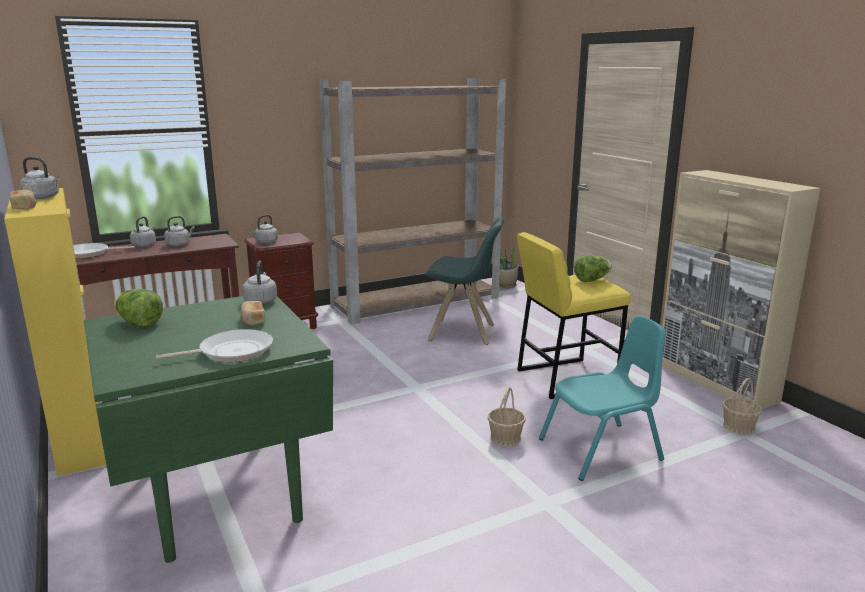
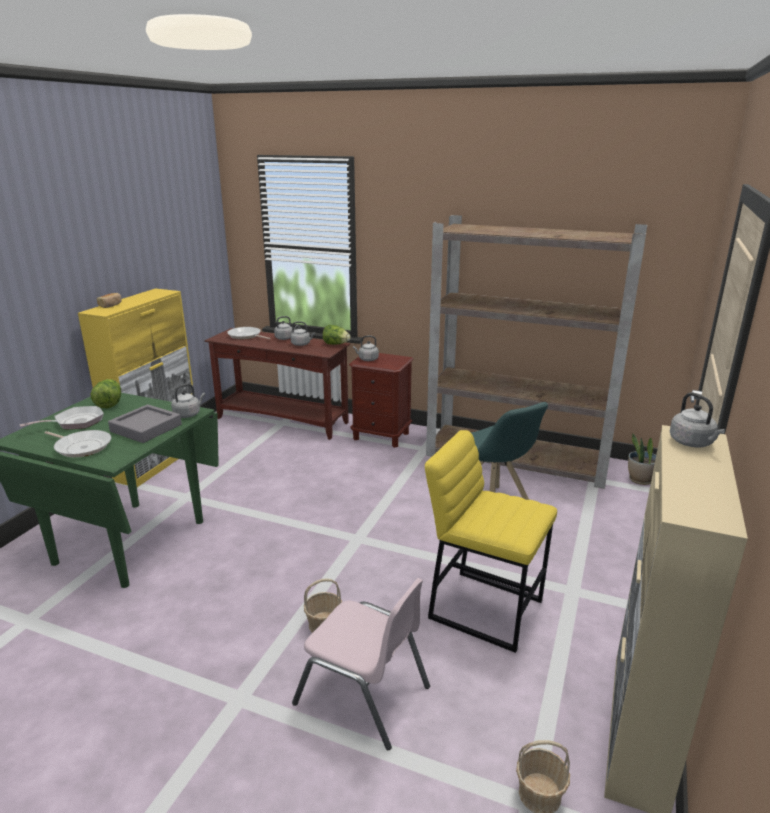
camera: 50 degrees right, 5 degrees up
grey kettle [20,157,60,199] -> grey kettle moved to [670,393,725,447]
bread [240,301,266,326] -> grey tray [108,404,182,443]
turquoise chair [539,316,666,481] -> pink chair [292,578,430,750]
lettuce [574,255,612,282] -> lettuce moved to [322,325,351,345]
none -> frying pan [20,406,104,429]

